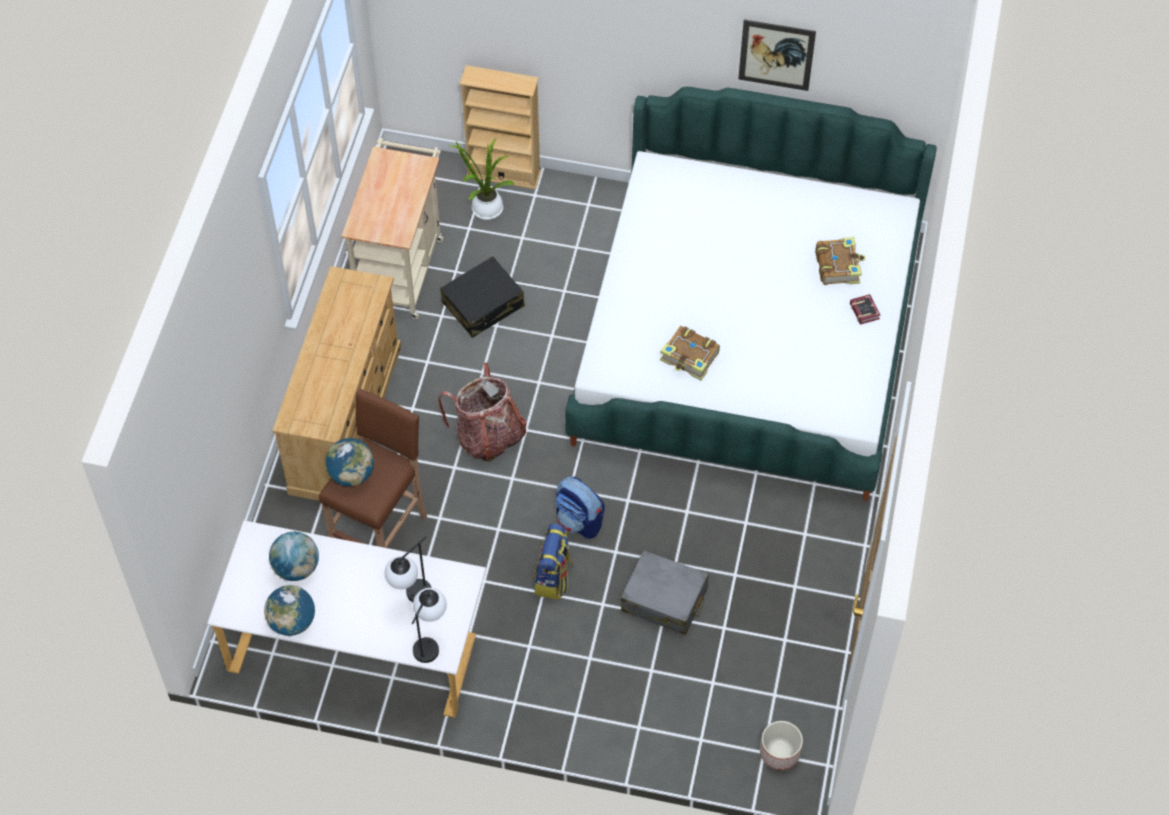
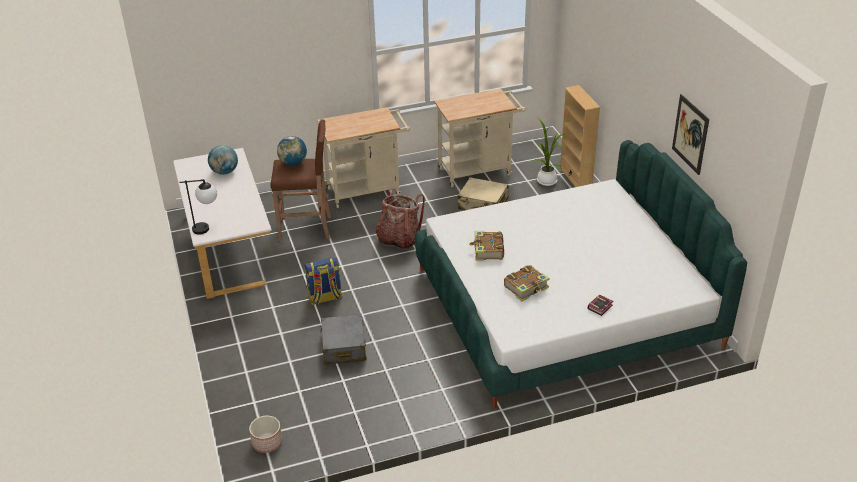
camera: 60 degrees right, 20 degrees down
globe [264,585,315,636] -> none
beige dresser [273,266,401,501] -> beige cart [317,107,410,208]
table lamp [385,536,431,602] -> none
black suitcase [440,256,525,338] -> beige suitcase [458,177,509,210]
backpack [556,476,605,539] -> none
book [815,237,866,285] -> book moved to [504,265,549,301]

